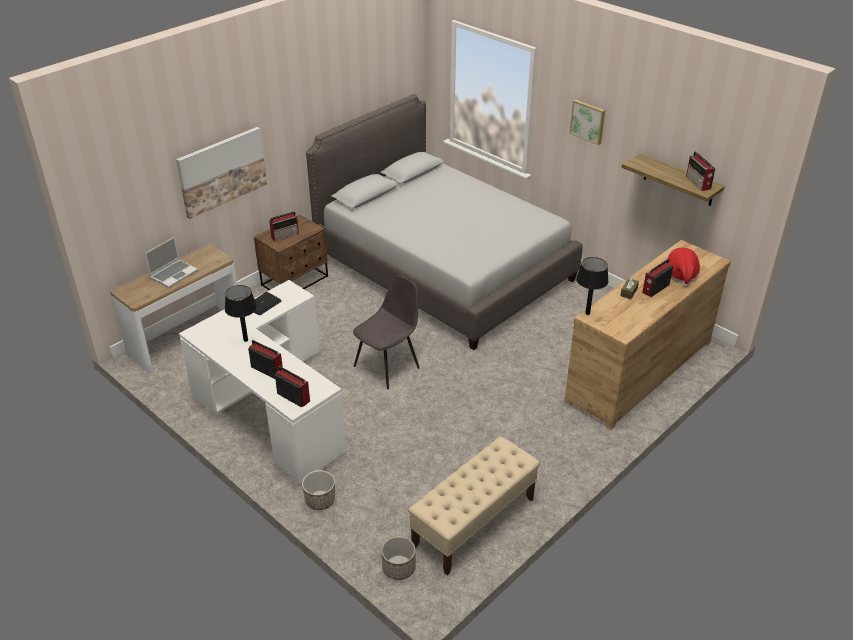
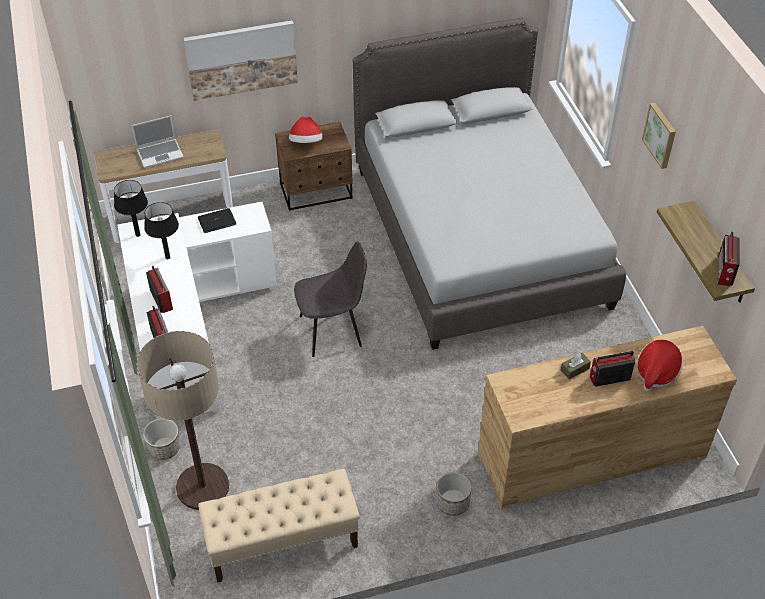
camera: 30 degrees right, 10 degrees up
radio [269,211,299,241] -> hat [289,117,323,143]
planter [381,536,416,580] -> planter moved to [436,472,471,516]
black table lamp [576,257,609,315] -> black table lamp moved to [114,180,148,237]
none -> floor lamp [136,331,229,510]

